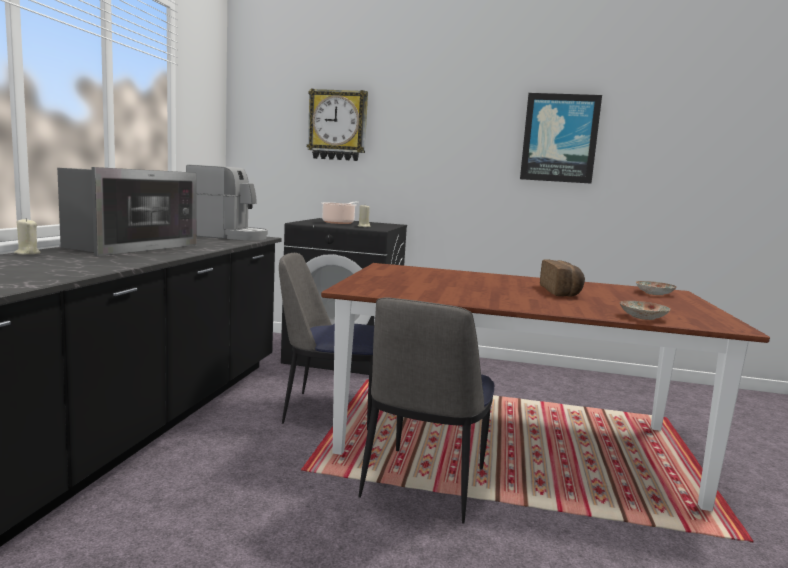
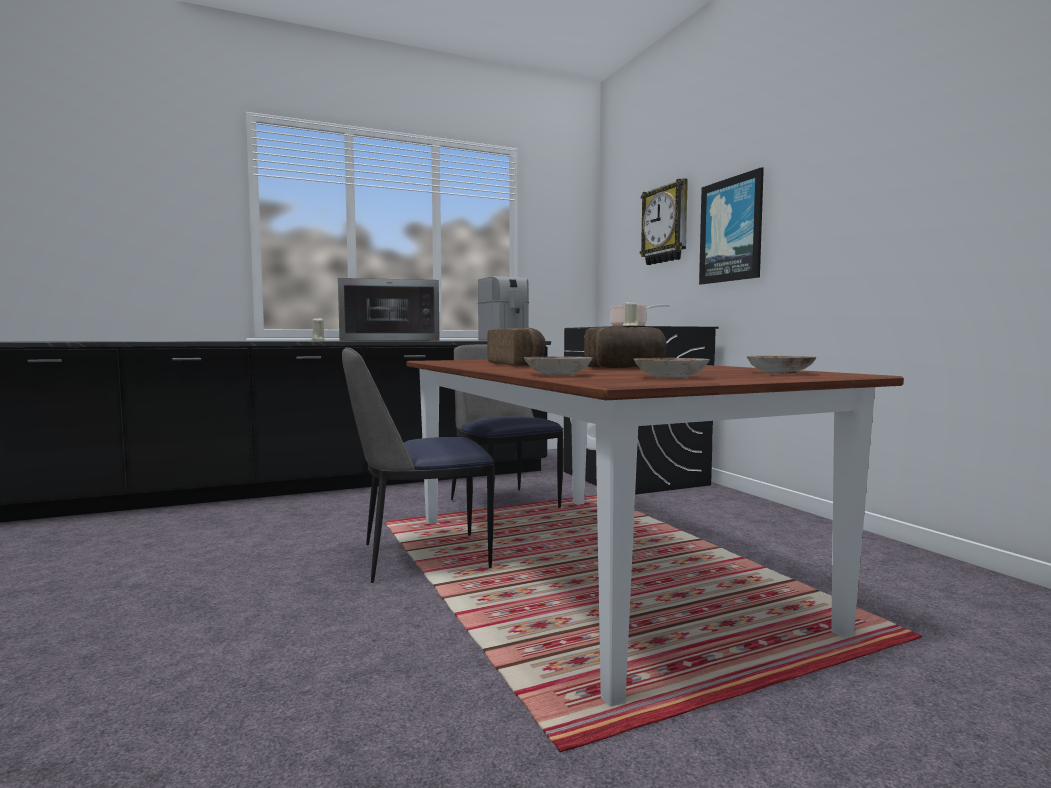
camera: 55 degrees right, 5 degrees down
picture [520,93,602,184] -> picture moved to [699,167,764,284]
none -> bread [487,327,546,366]
none -> plate [634,358,710,379]

